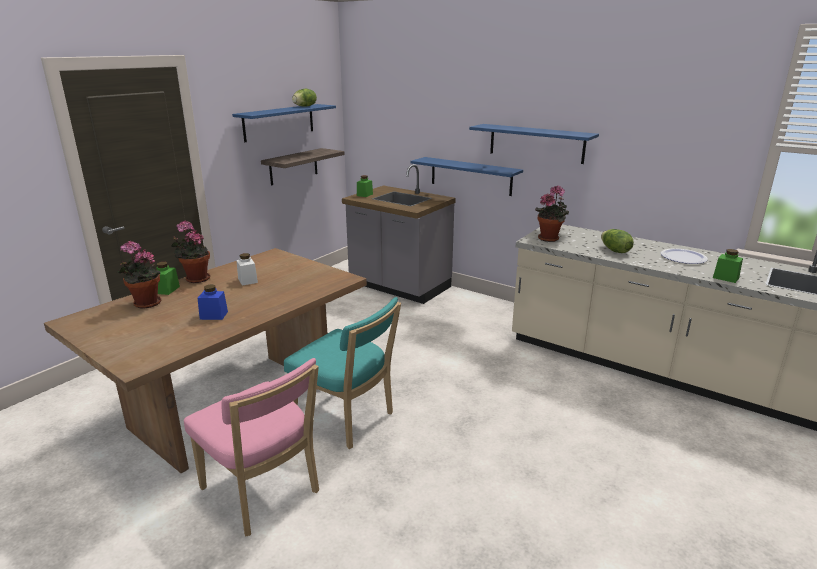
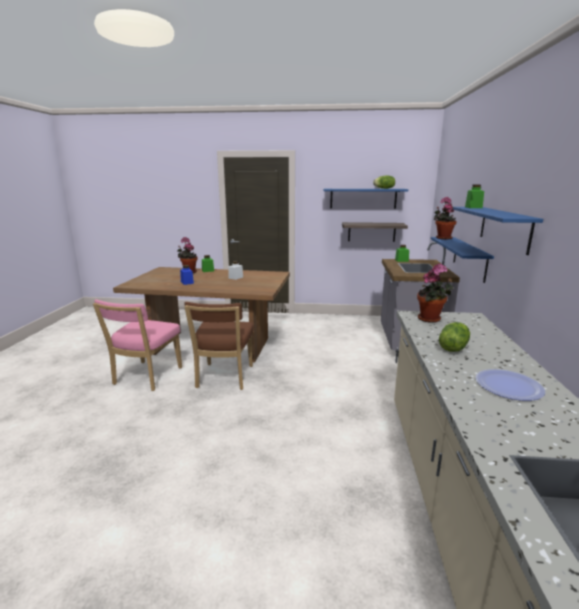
camera: 60 degrees right, 5 degrees down
potted plant [171,220,210,283] -> potted plant moved to [434,197,457,239]
turquoise chair [284,297,401,449] -> brown chair [184,302,254,390]
green jar [713,249,743,283] -> green jar moved to [465,185,484,208]

